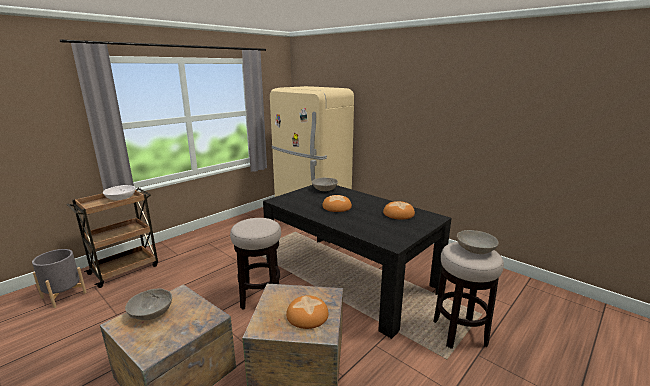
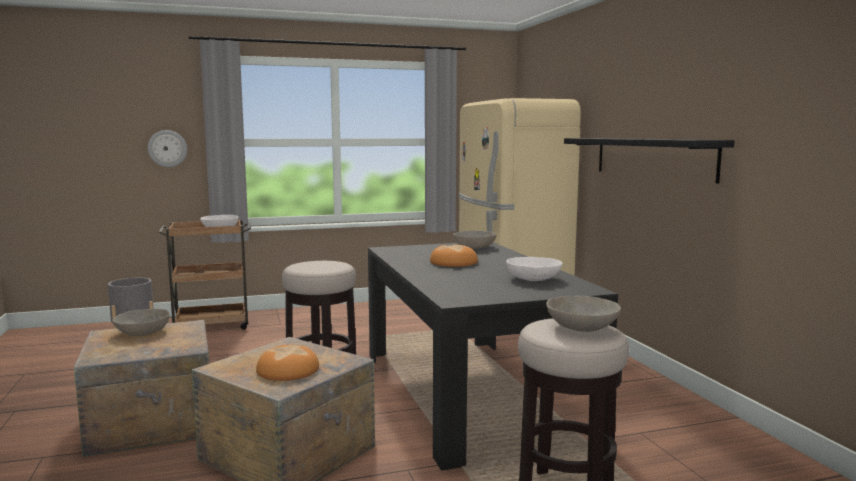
camera: 30 degrees right, 10 degrees down
bread [383,201,415,220] -> white bowl [506,257,563,281]
none -> wall clock [148,130,187,167]
none -> black shelf [564,138,734,184]

